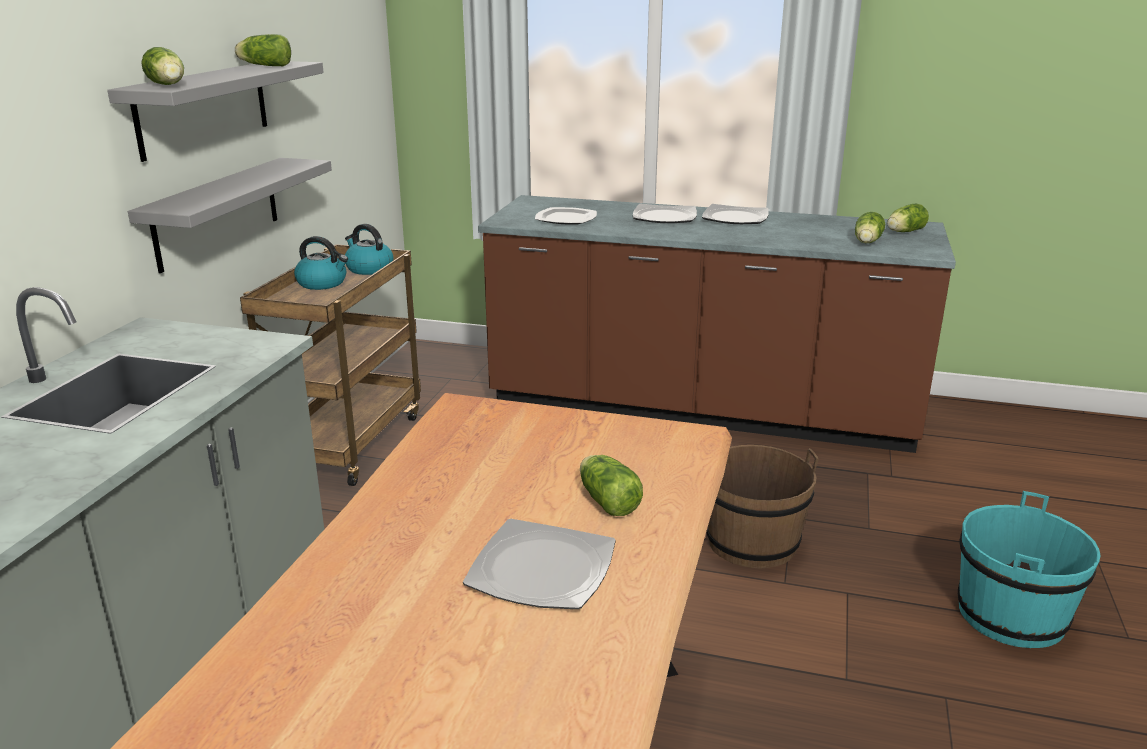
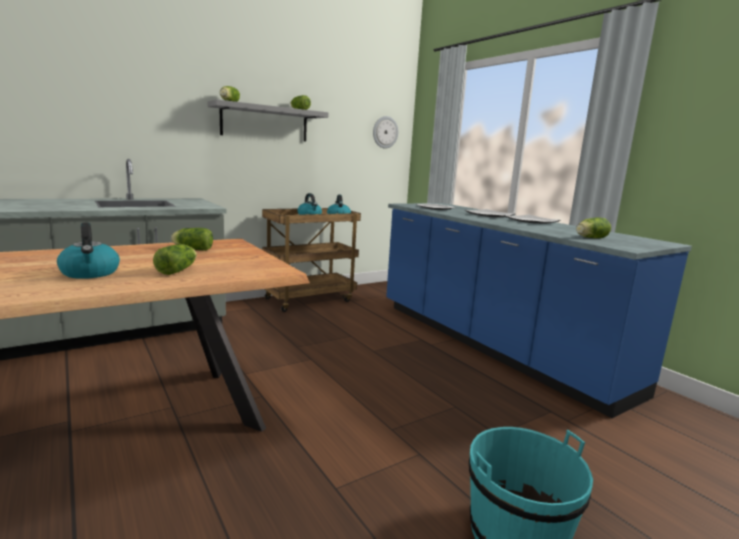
camera: 40 degrees right, 10 degrees down
grey shelf [128,158,332,273] -> none
plate [463,519,616,609] -> kettle [57,223,120,279]
brown counter [478,195,956,453] -> blue counter [386,203,692,418]
brown bucket [707,445,818,569] -> none
lettuce [887,204,929,232] -> lettuce moved to [171,228,213,251]
none -> wall clock [373,116,398,149]

